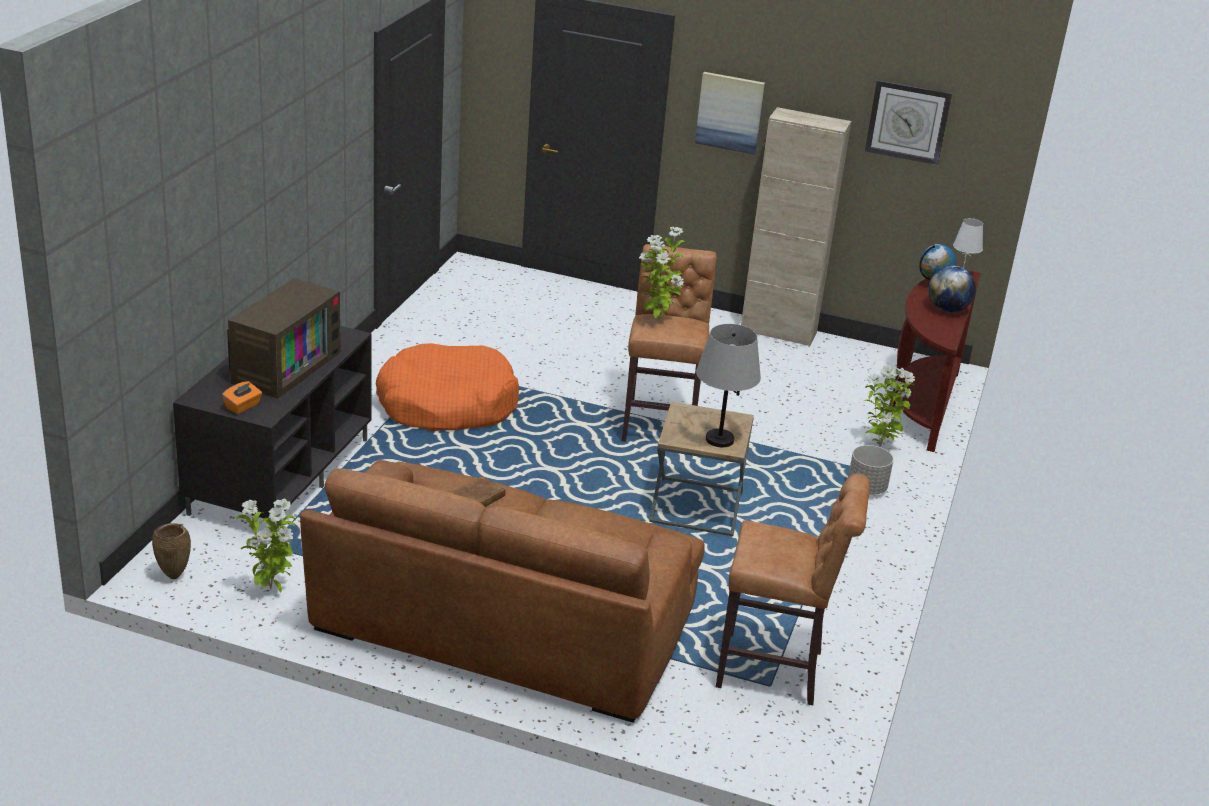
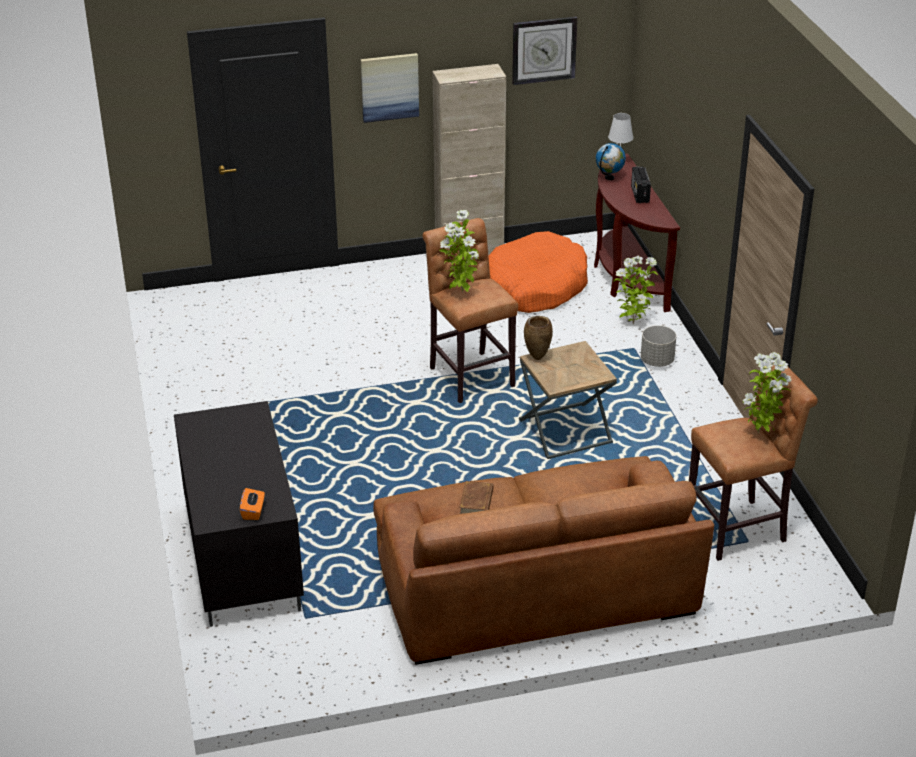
camera: 30 degrees left, 5 degrees up
brown vase [152,523,191,579] -> brown vase moved to [524,316,553,360]
television [227,278,341,399] -> none
potted plant [235,499,295,593] -> potted plant moved to [742,352,791,433]
orange dog bed [376,343,519,431] -> orange dog bed moved to [488,231,588,313]
grey table lamp [696,324,761,447] -> none
globe [929,266,976,312] -> radio [631,166,651,203]

